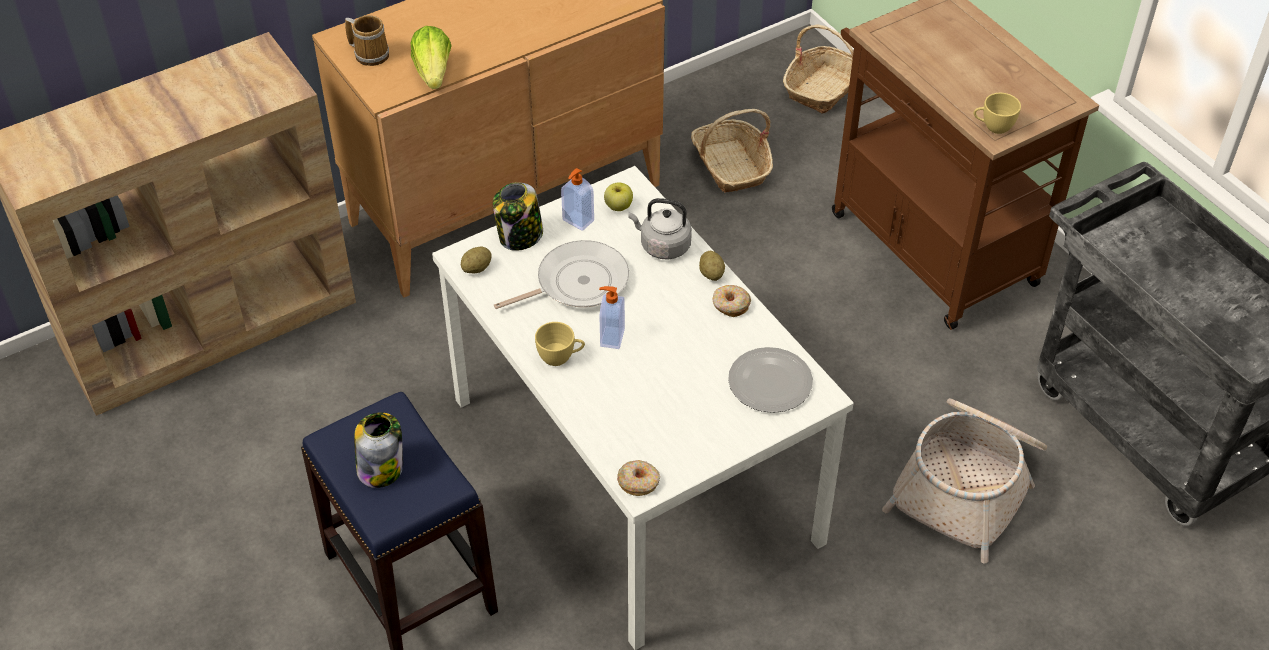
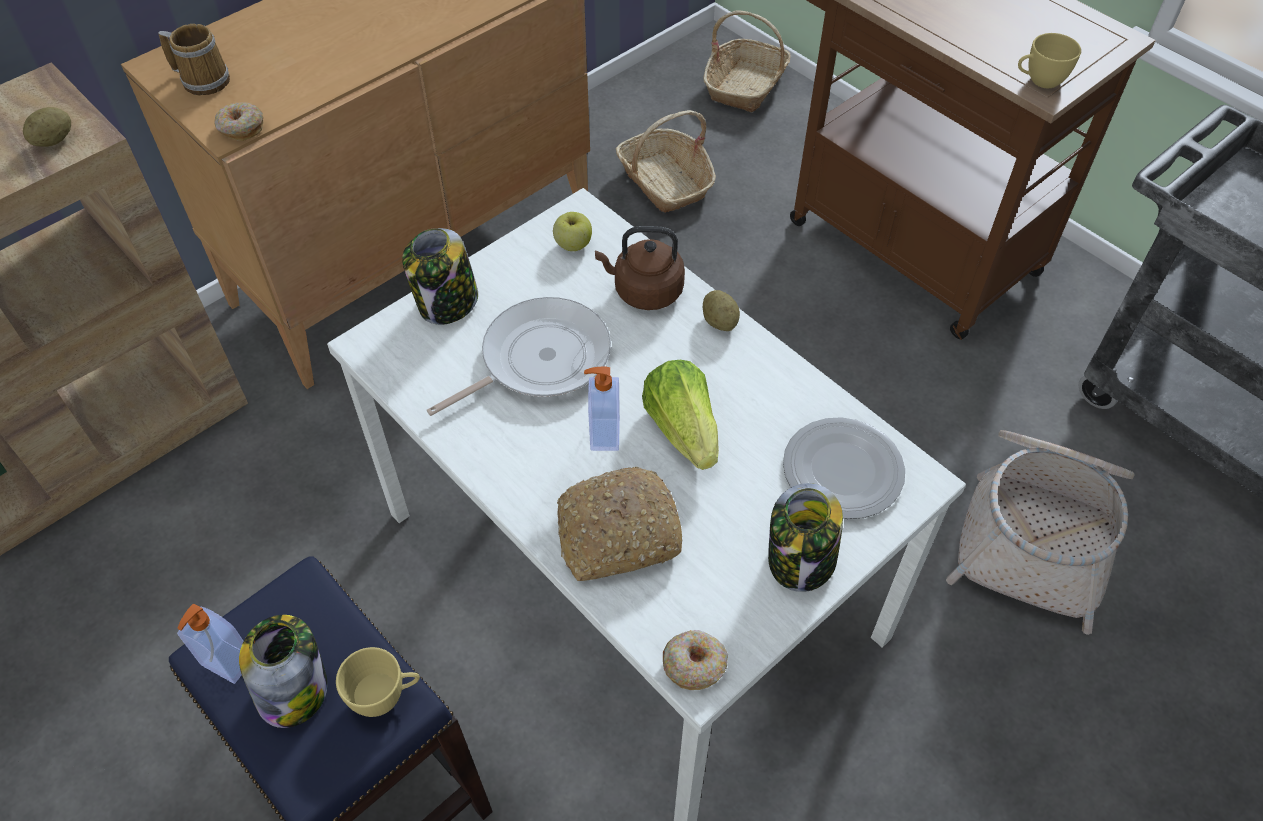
camera: 10 degrees left, 5 degrees up
lettuce [411,26,452,89] -> lettuce moved to [642,360,719,470]
potato [461,247,492,273] -> potato moved to [23,107,71,147]
yellow cup [535,322,585,366] -> yellow cup moved to [336,647,420,717]
soap dispenser [561,168,594,231] -> soap dispenser moved to [177,603,243,684]
grey kettle [628,198,692,259] -> brown kettle [595,226,685,310]
donut [712,285,751,317] -> donut moved to [214,102,263,141]
none -> bread [557,467,683,581]
none -> jar [768,483,843,592]

